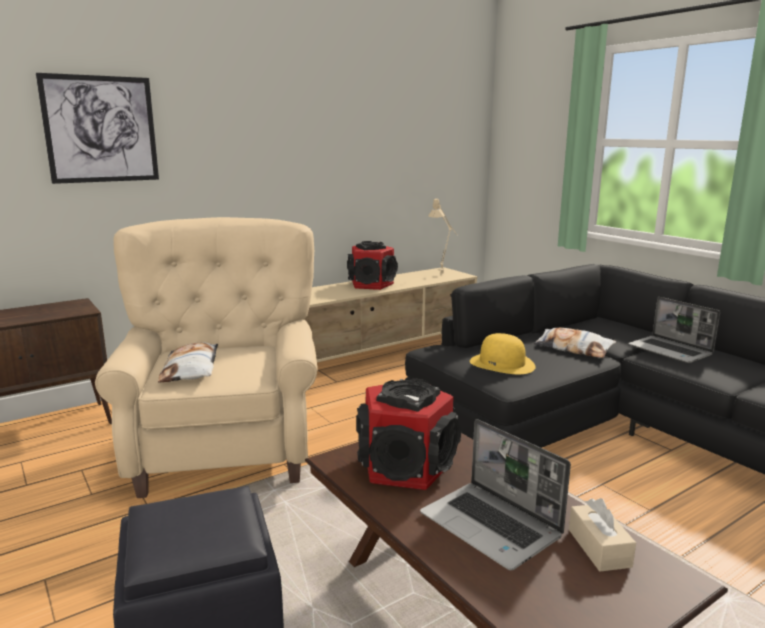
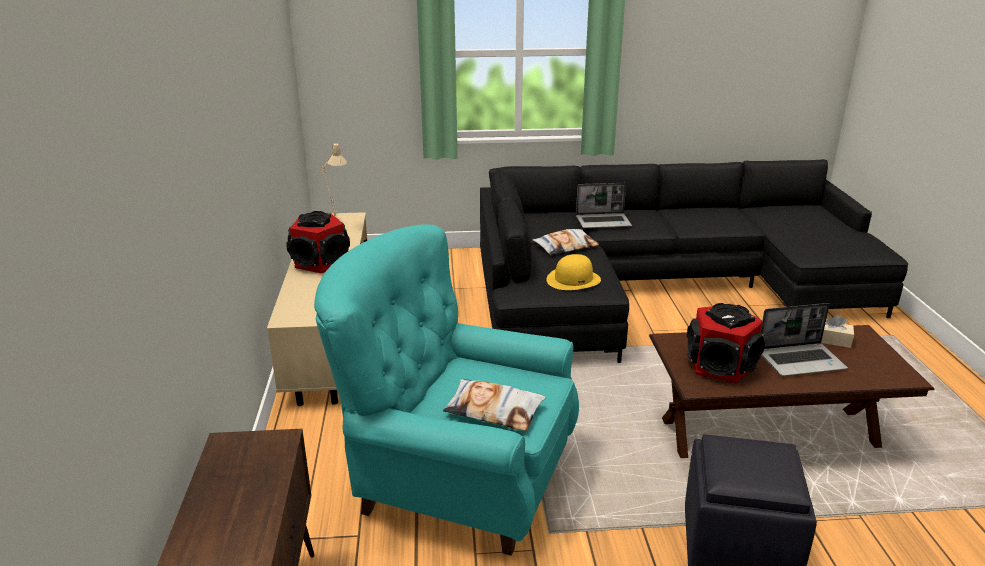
camera: 60 degrees left, 10 degrees up
picture [36,73,159,184] -> none
beige armchair [95,217,318,498] -> turquoise armchair [314,224,579,556]

